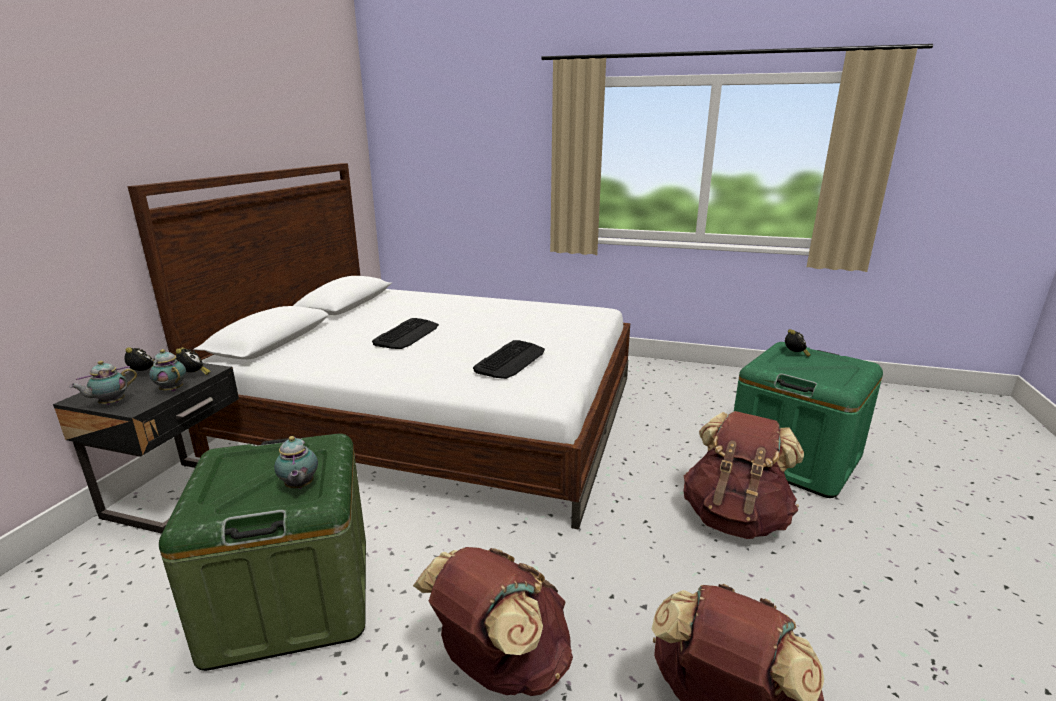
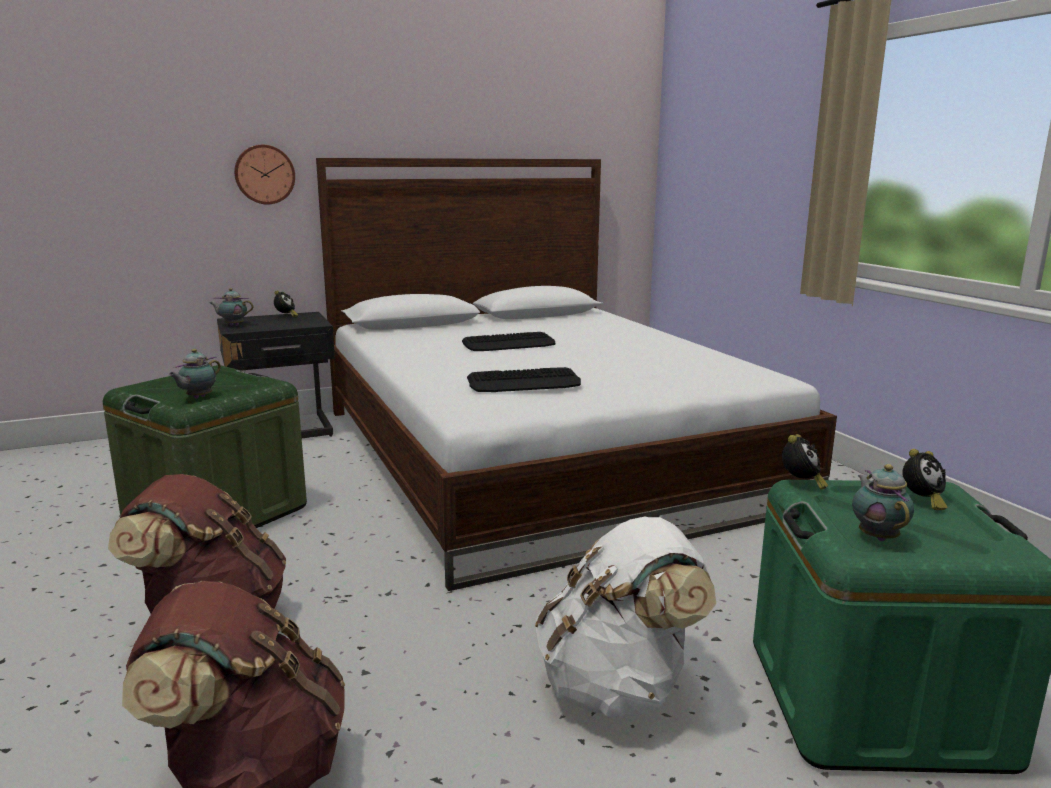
camera: 50 degrees right, 5 degrees down
teapot [149,349,186,392] -> teapot moved to [852,464,914,541]
alarm clock [176,347,211,375] -> alarm clock moved to [782,434,828,490]
brown backpack [683,411,804,539] -> white backpack [535,516,716,718]
none -> wall clock [234,145,295,204]

